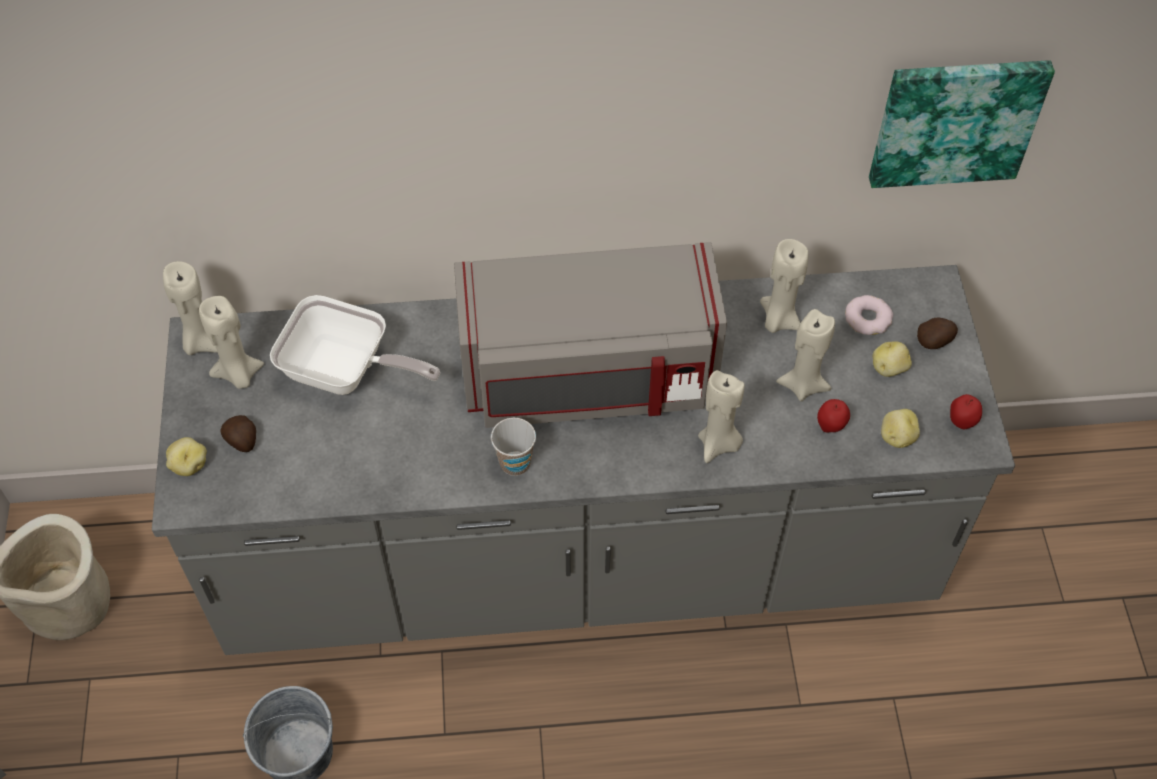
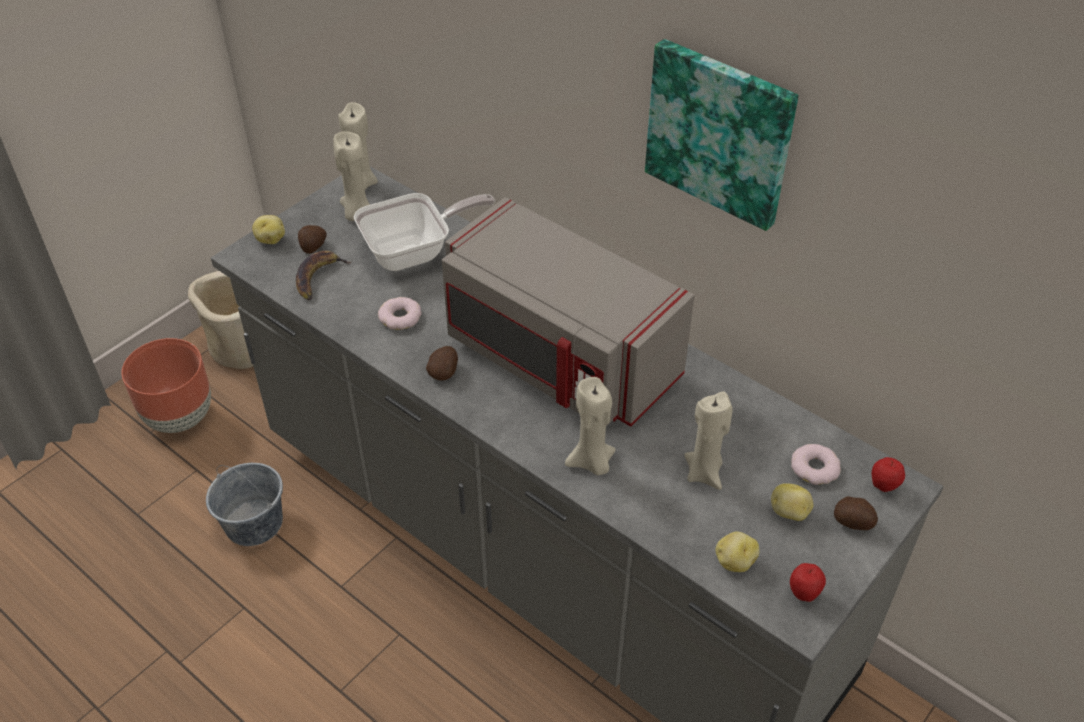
camera: 45 degrees right, 10 degrees down
frying pan [270,295,440,395] -> frying pan turned 90 degrees counterclockwise [354,193,495,271]
cup [491,418,536,476] -> potato [426,346,458,381]
beige candle [760,239,808,333] -> none
apple [817,399,850,432] -> apple moved to [872,457,905,492]
picture [869,60,1055,188] -> picture moved to [645,39,798,231]
none -> brown planter [121,338,211,433]
none -> banana [296,251,352,301]
none -> donut [378,297,422,330]

